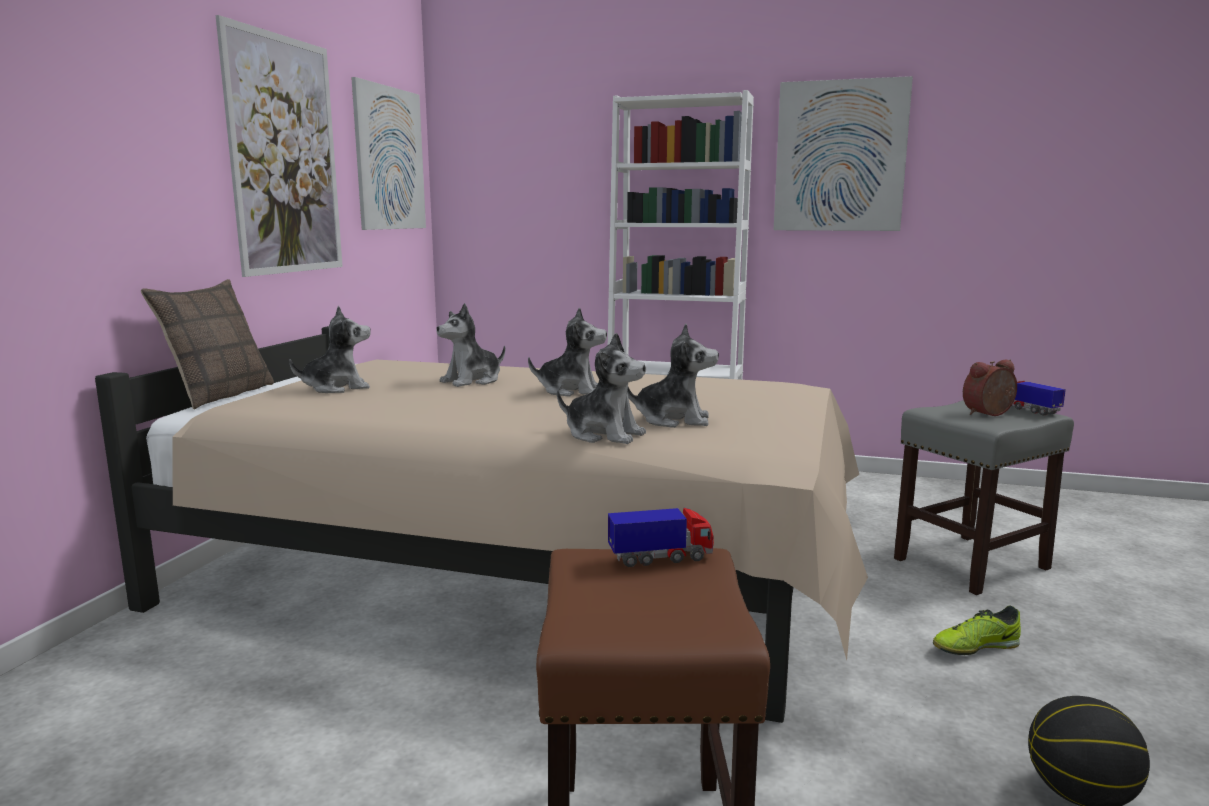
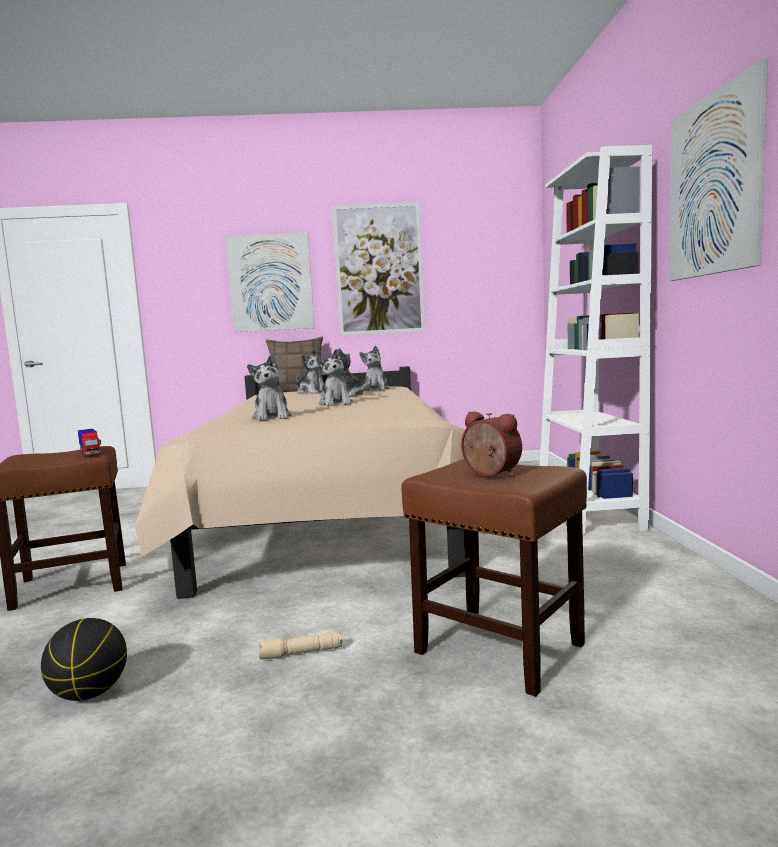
camera: 70 degrees right, 5 degrees down
picture [351,77,426,230] -> picture moved to [226,232,315,332]
plush toy [557,332,646,444] -> plush toy moved to [359,346,390,391]
grey stool [894,400,1074,595] -> brown stool [401,459,587,697]
shoe [933,606,1021,655] -> beige flashlight [259,632,342,659]
toy truck [1012,381,1066,416] -> none

